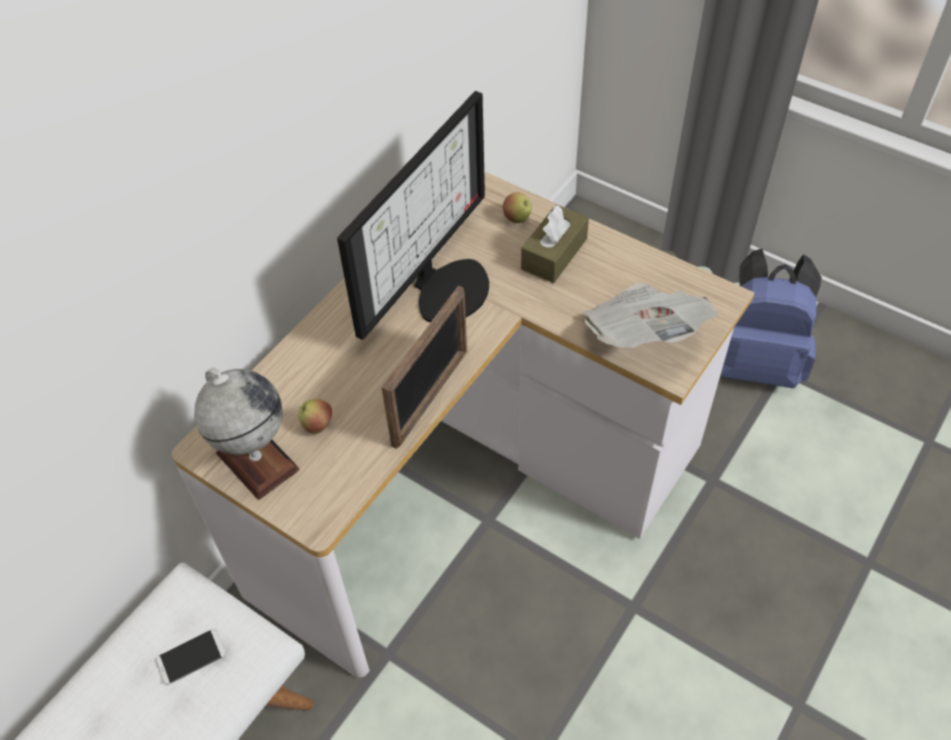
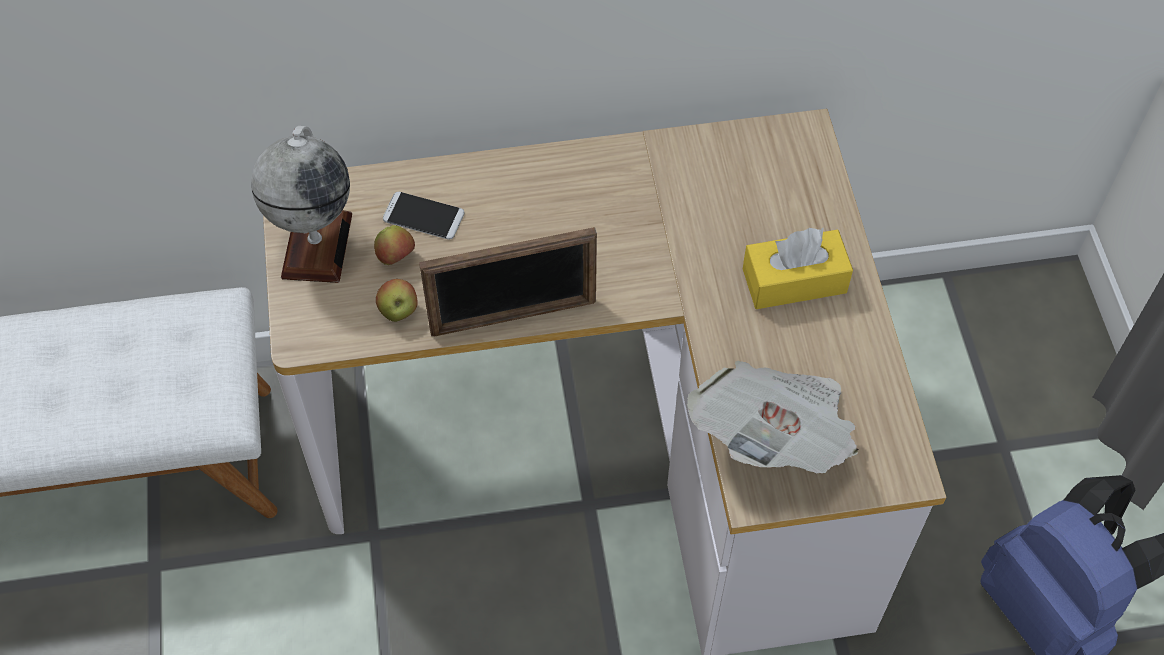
camera: 45 degrees right, 5 degrees up
phone [155,629,226,685] -> phone moved to [383,192,465,240]
monitor [337,91,489,340] -> none
apple [503,193,532,223] -> apple moved to [376,279,418,322]
brown tissue box [521,204,589,283] -> yellow tissue box [743,228,853,309]

